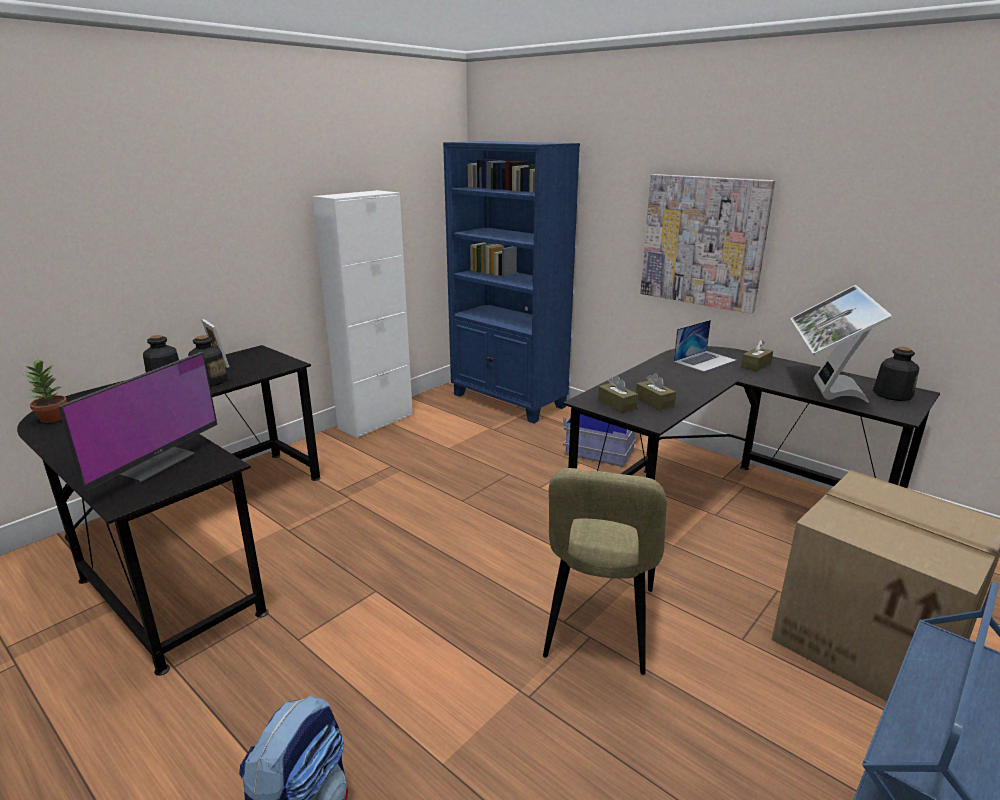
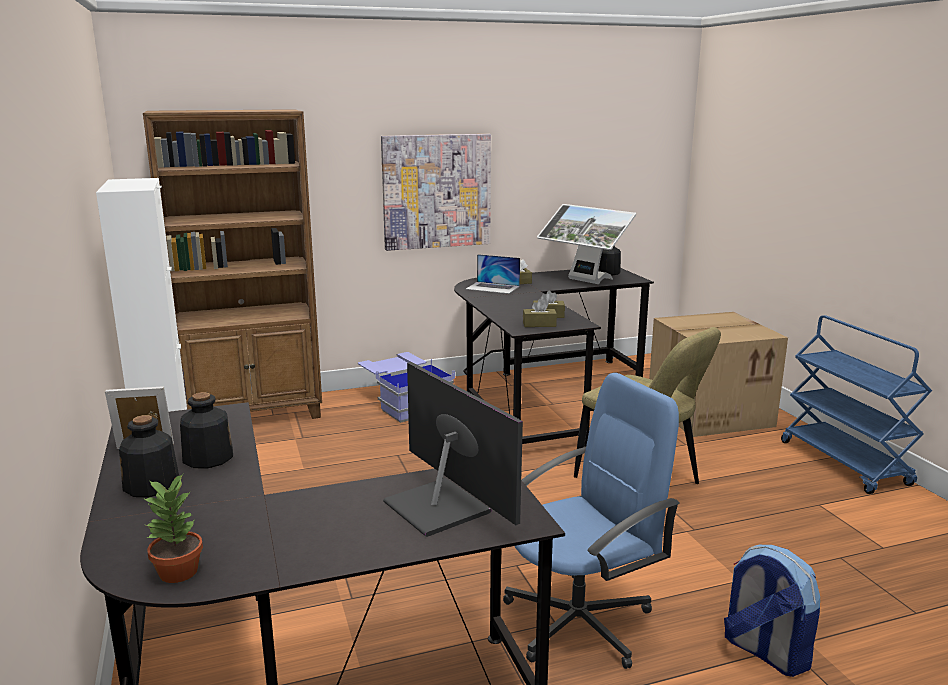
camera: 60 degrees left, 5 degrees down
blue bookcase [443,141,580,423] -> brown bookcase [143,109,322,419]
laptop [674,320,737,372] -> laptop turned 120 degrees clockwise [466,254,520,294]
none -> blue office chair [503,373,680,669]

